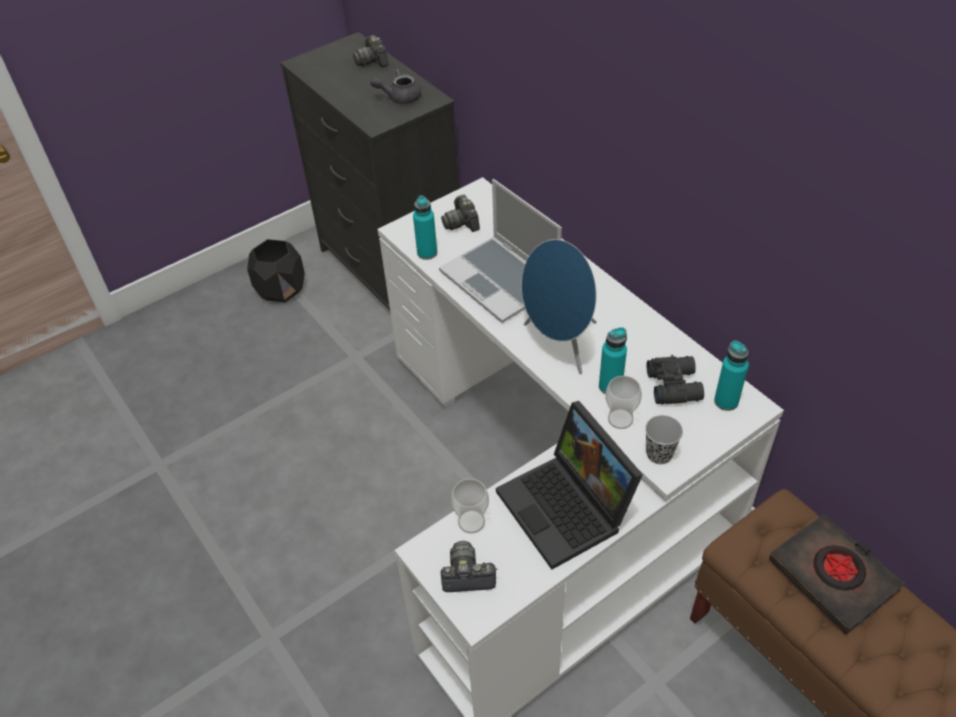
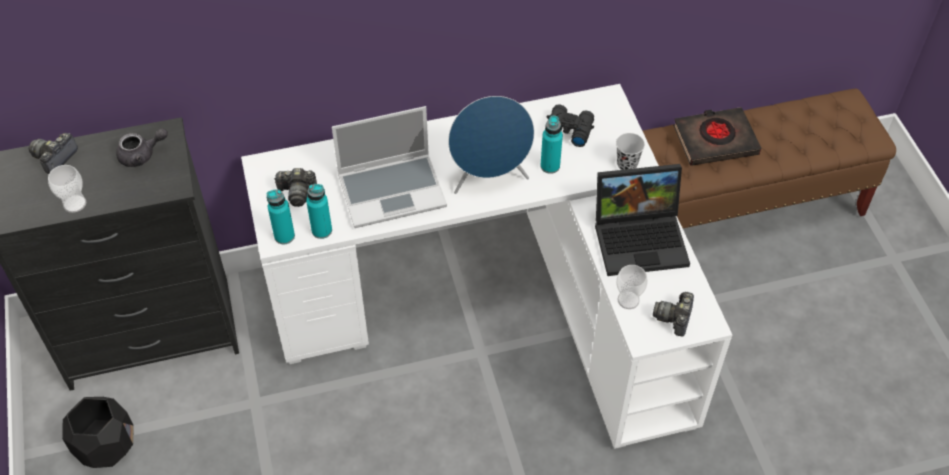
camera: 70 degrees left, 5 degrees up
camera [353,35,389,68] -> camera turned 120 degrees clockwise [29,133,78,174]
grey teapot [370,69,421,104] -> grey teapot turned 120 degrees counterclockwise [116,128,168,167]
cup [605,376,642,429] -> cup moved to [48,165,86,213]
turquoise bottle [714,340,749,411] -> turquoise bottle moved to [267,189,295,244]

